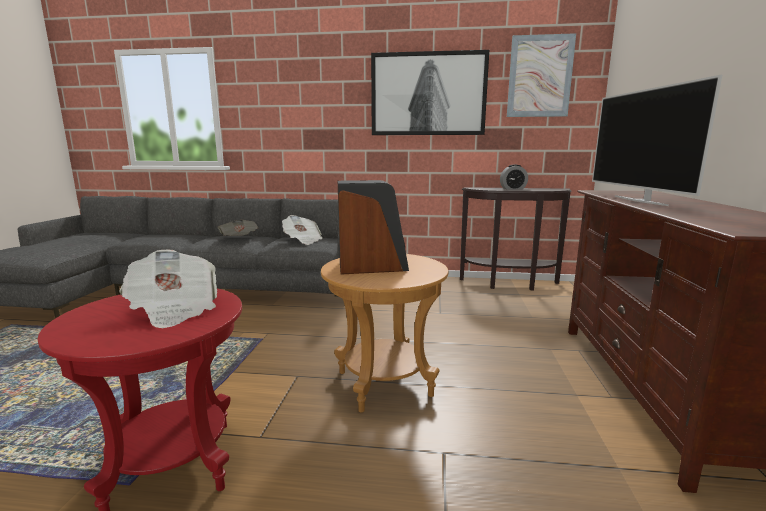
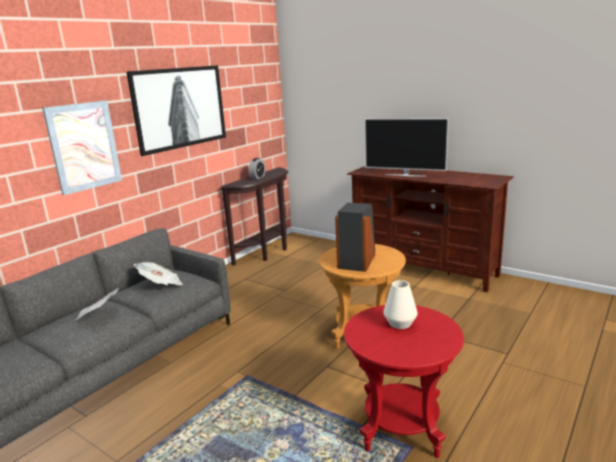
camera: 60 degrees left, 5 degrees up
newspaper [119,250,217,328] -> white vase [383,280,418,329]
picture [507,33,576,117] -> picture moved to [42,101,122,195]

